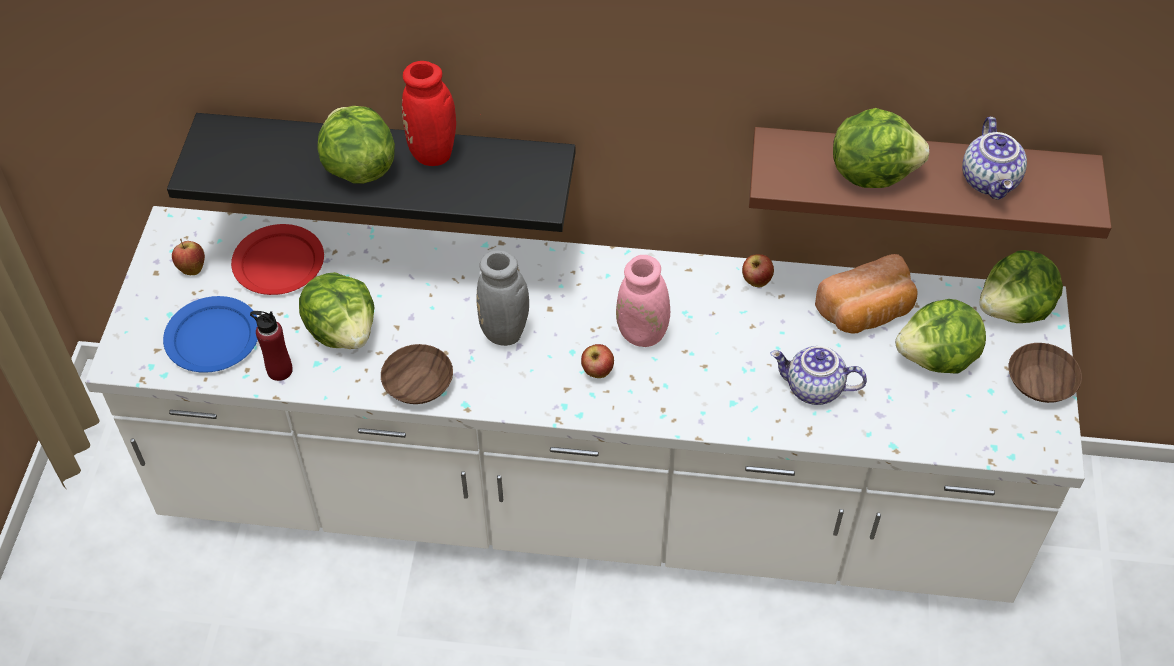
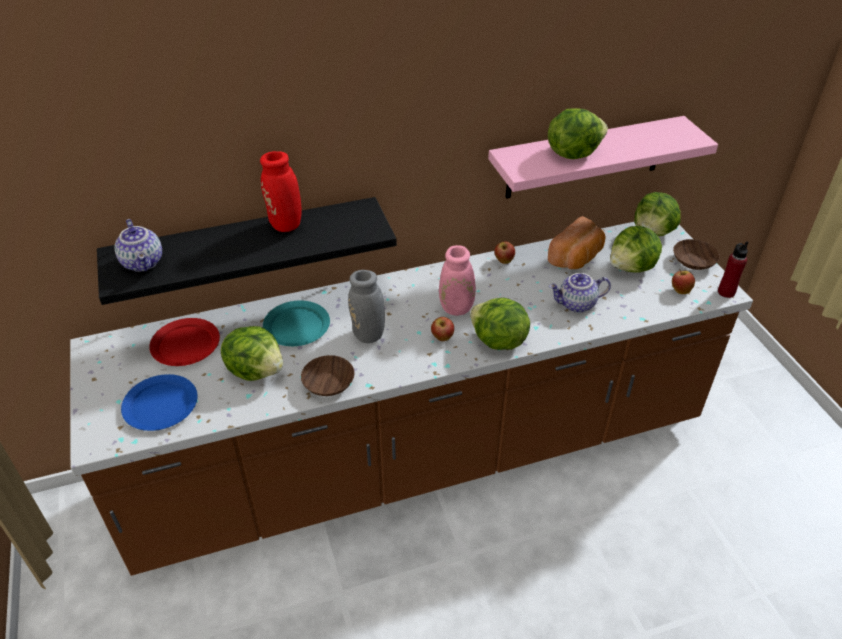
camera: 25 degrees left, 10 degrees down
white counter [85,206,1085,603] -> brown counter [70,222,753,576]
apple [172,239,205,275] -> apple moved to [672,270,695,294]
red bottle [250,311,293,381] -> red bottle moved to [718,241,748,298]
lettuce [317,106,395,184] -> lettuce moved to [470,298,530,350]
brown shelf [749,127,1111,239] -> pink shelf [488,116,718,199]
teapot [962,117,1027,200] -> teapot moved to [114,219,162,272]
none -> turquoise plate [263,300,330,346]

